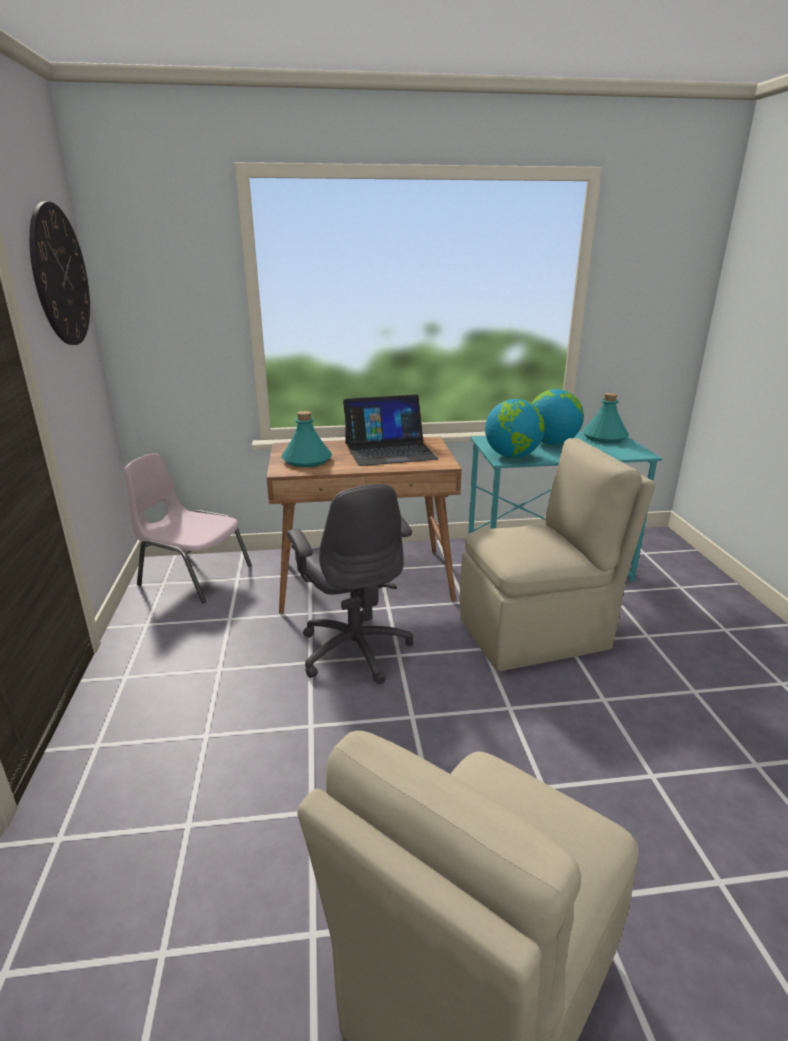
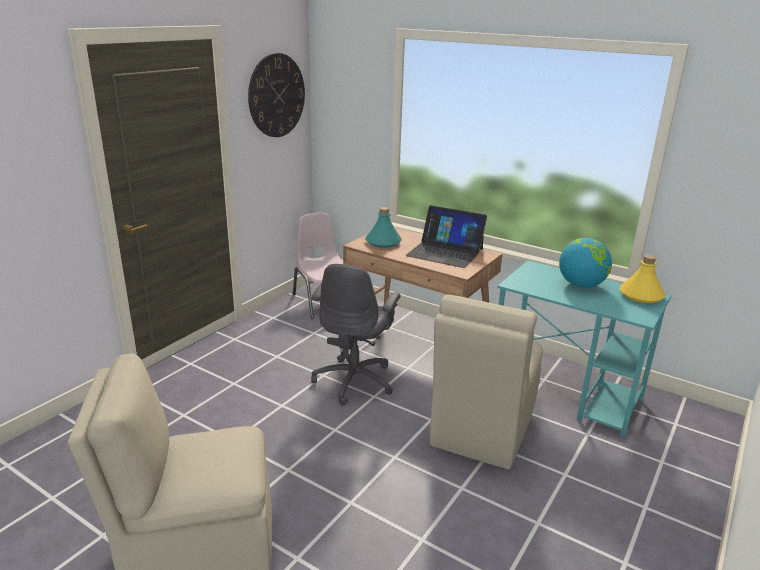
camera: 40 degrees right, 0 degrees up
beige chair [459,438,656,671] -> beige chair turned 90 degrees clockwise [430,294,543,469]
globe [485,399,545,458] -> none
turquoise bottle [582,393,629,443] -> yellow bottle [619,255,666,303]

